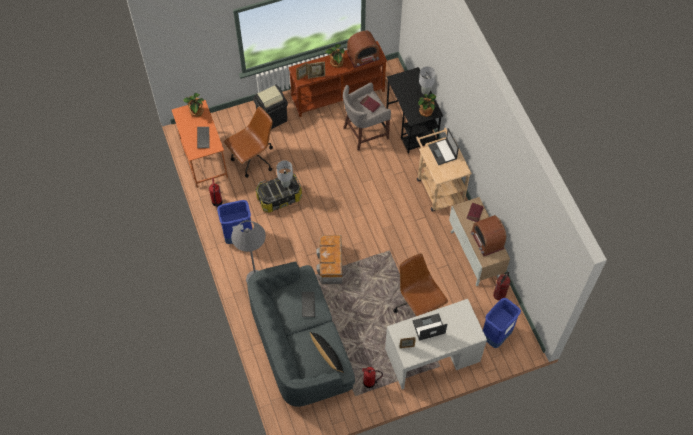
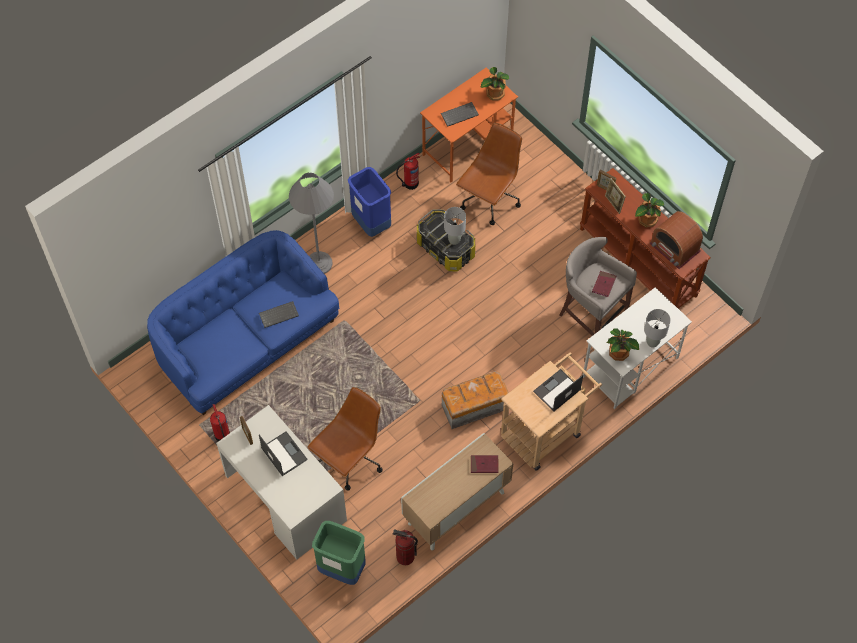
camera: 70 degrees right, 0 degrees up
brown office chair [224,106,273,178] -> brown office chair turned 90 degrees counterclockwise [456,123,522,225]
grey sofa [247,261,355,407] -> blue sofa [147,230,339,415]
black trash can [253,85,288,129] -> none
black pillow [310,332,344,373] -> none
storage box [316,235,342,284] -> storage box moved to [442,371,509,429]
black desk [386,67,443,154] -> white desk [583,287,692,409]
radio [471,215,507,256] -> none
blue trash can [483,298,521,348] -> green trash can [312,521,366,585]

